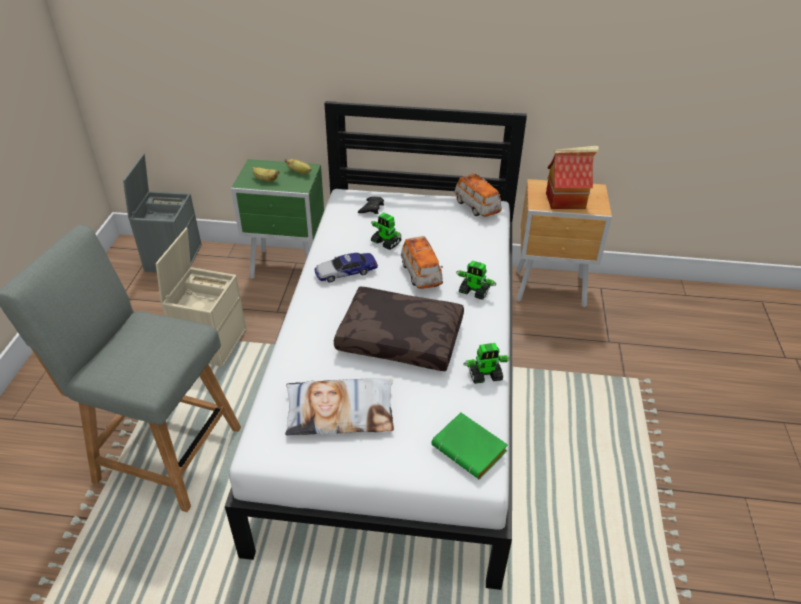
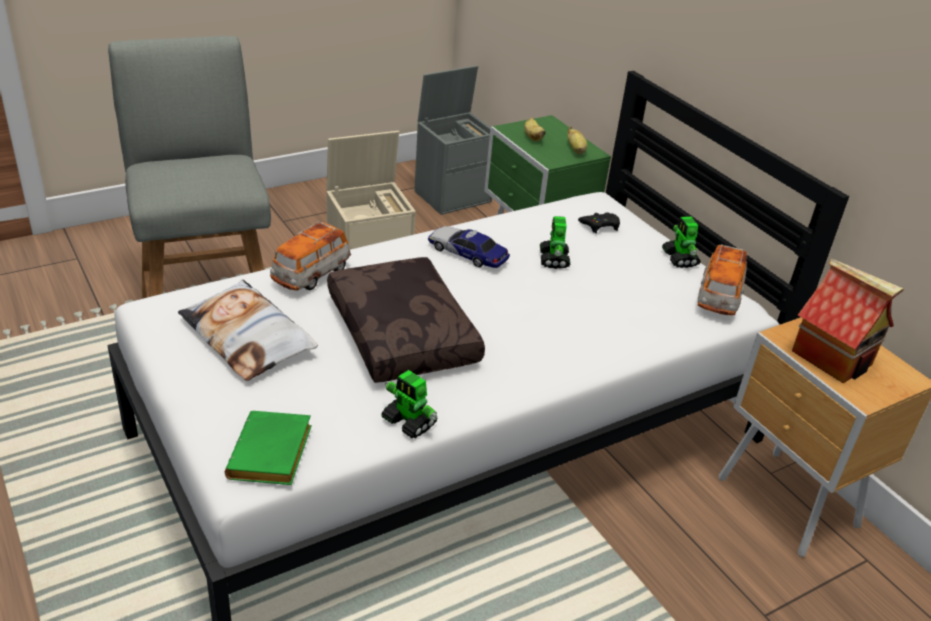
camera: 50 degrees right, 5 degrees down
toy car [401,236,443,289] -> toy car moved to [270,221,351,291]
toy robot [456,260,496,300] -> toy robot moved to [662,216,701,268]

